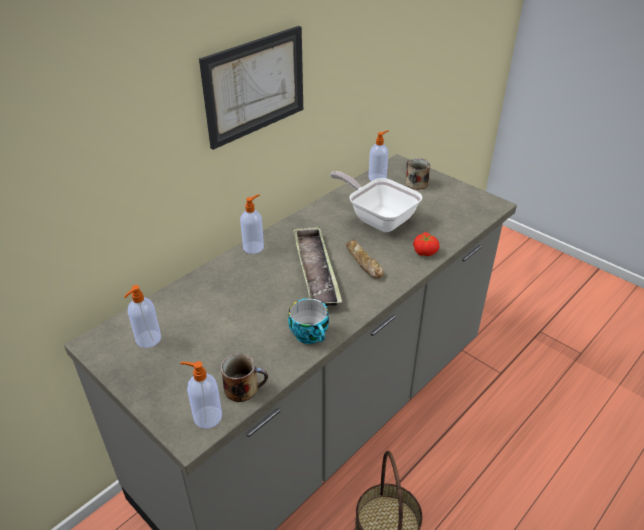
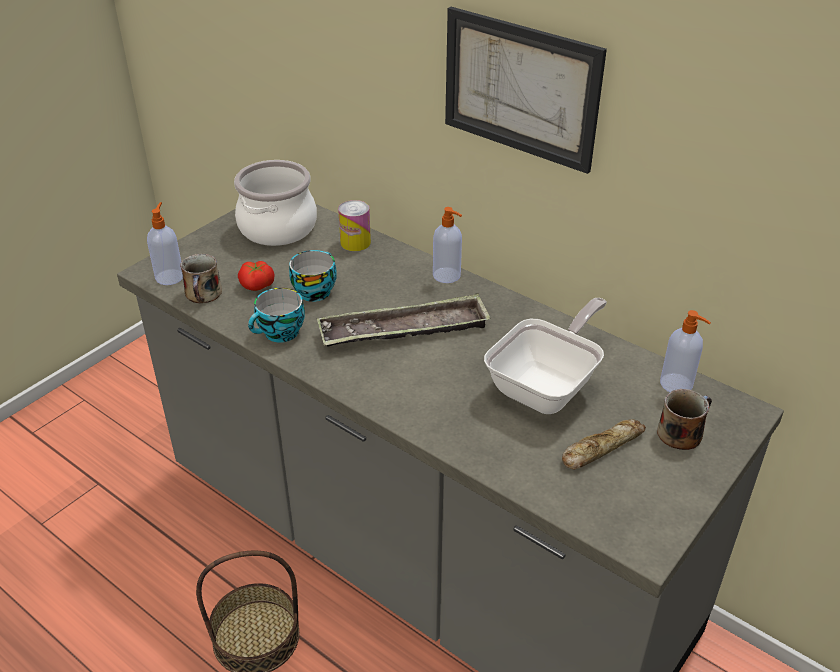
camera: 85 degrees right, 0 degrees up
soap dispenser [124,285,161,348] -> cooking pot [234,160,317,246]
bread [346,240,384,279] -> bread moved to [562,419,646,470]
tomato [413,232,440,256] -> tomato moved to [238,261,274,291]
none -> cup [289,250,337,302]
none -> can [338,200,371,251]

